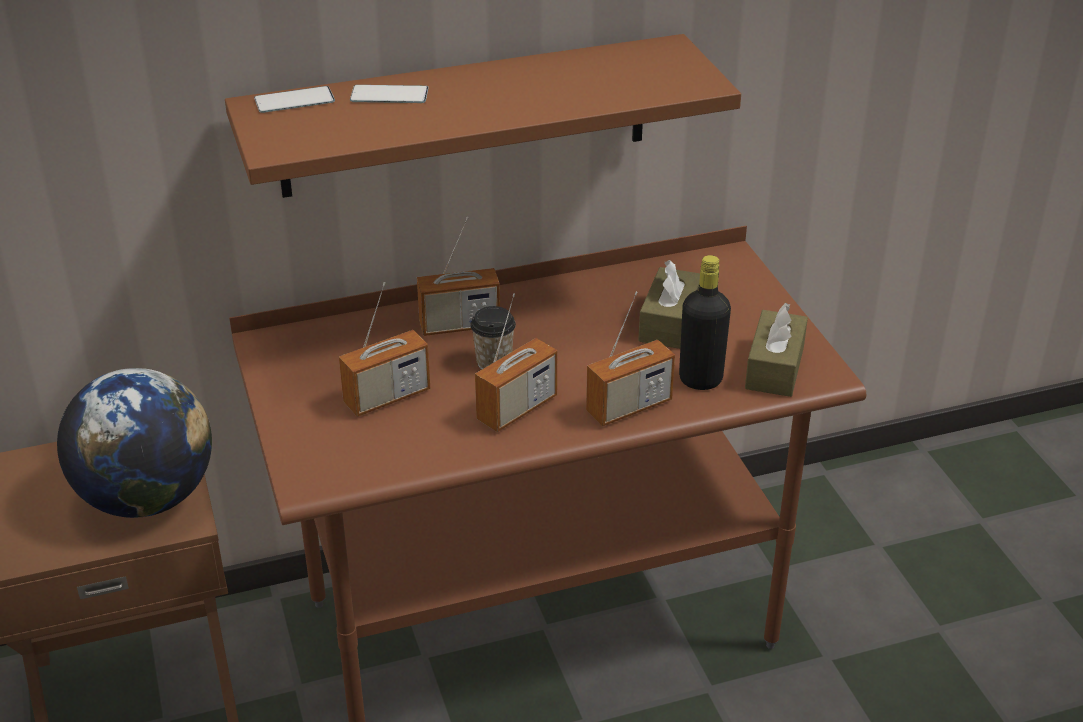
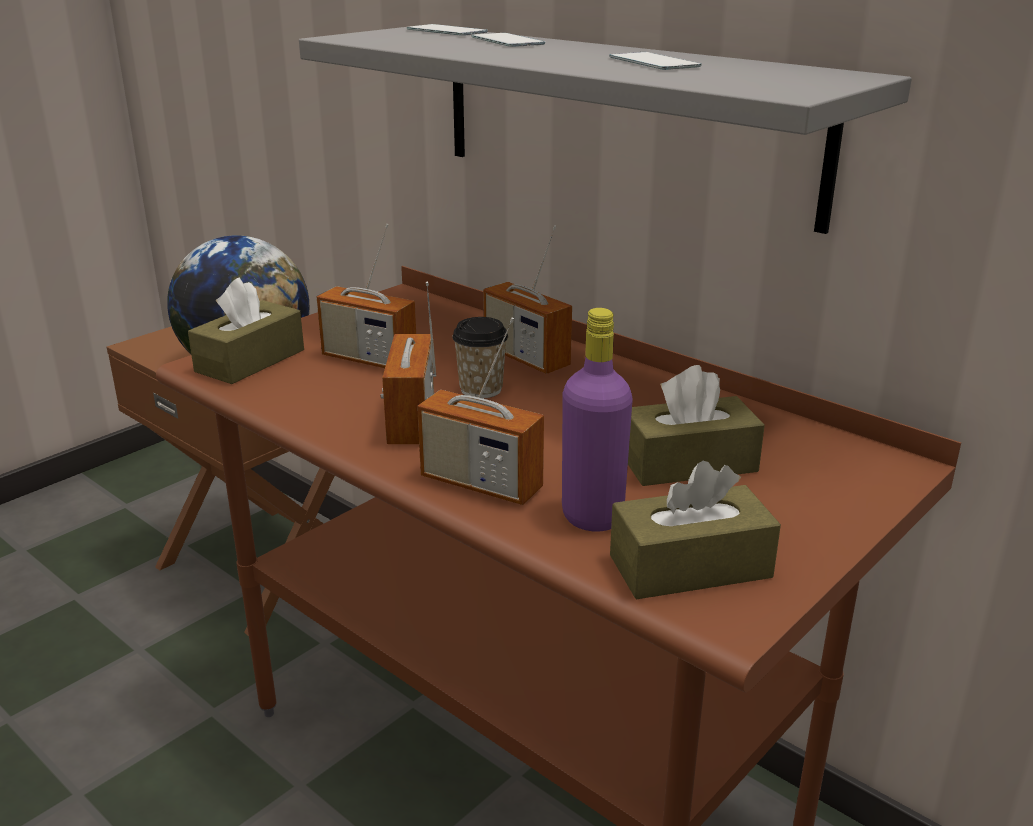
camera: 60 degrees right, 10 degrees down
brown shelf [225,34,741,198] -> grey shelf [299,27,912,234]
radio [475,293,557,432] -> radio turned 75 degrees clockwise [381,281,436,444]
black bottle [679,255,731,390] -> purple bottle [562,308,633,532]
none -> brown tissue box [188,278,304,384]
none -> phone [609,52,702,70]

